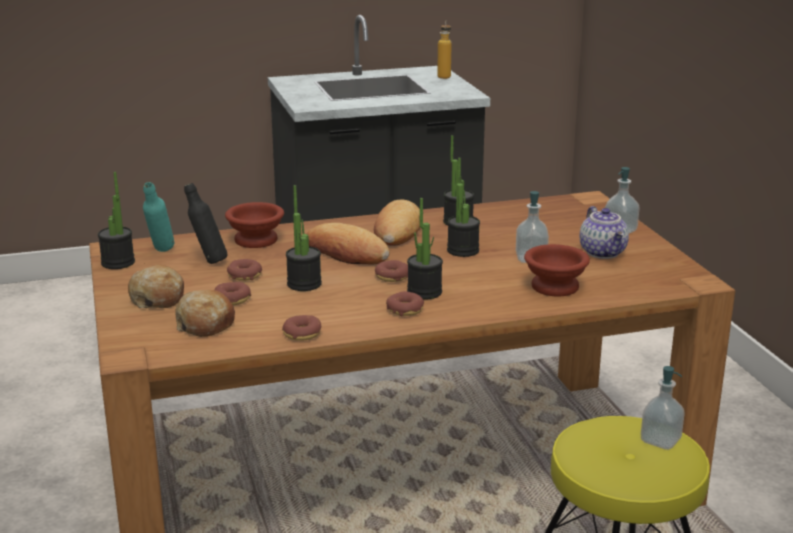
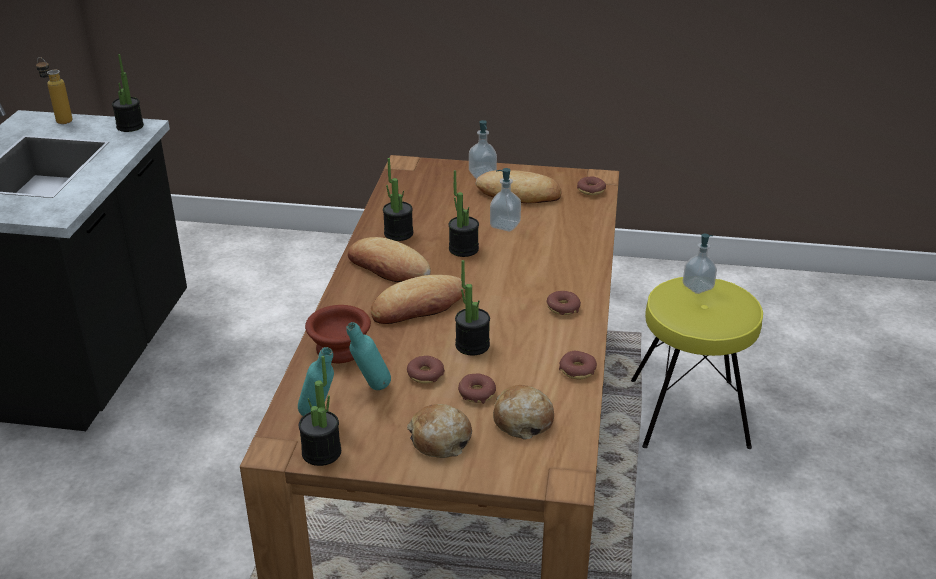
camera: 65 degrees left, 10 degrees up
black bottle [184,183,227,264] -> turquoise bottle [346,322,391,390]
donut [375,260,408,282] -> donut moved to [577,176,606,195]
potted plant [407,198,443,300] -> potted plant moved to [112,54,144,132]
brown bowl [524,244,590,297] -> none
teapot [580,206,629,259] -> bread [476,170,562,203]

